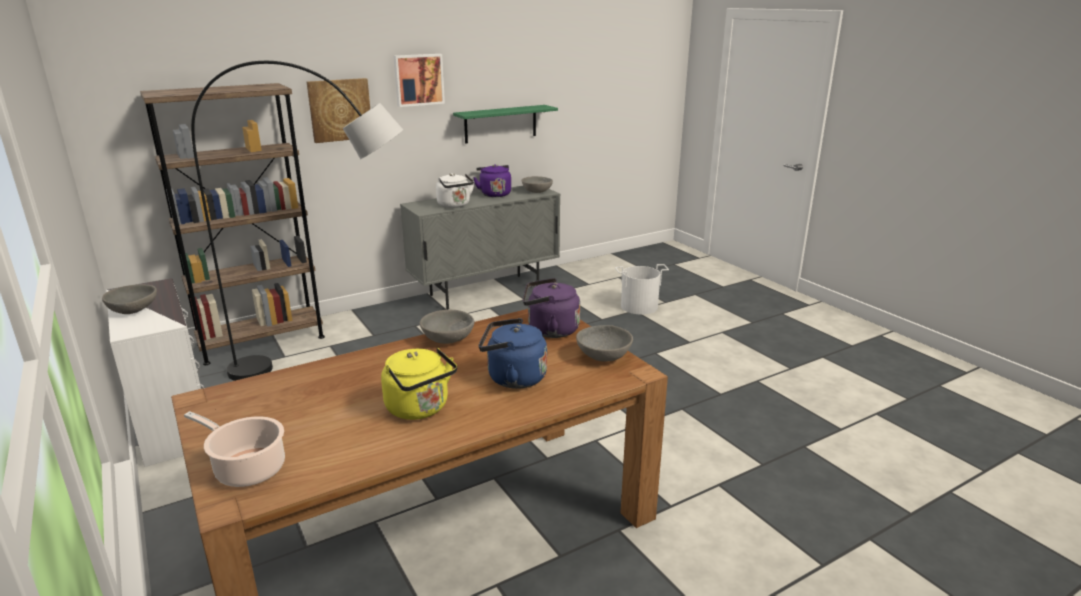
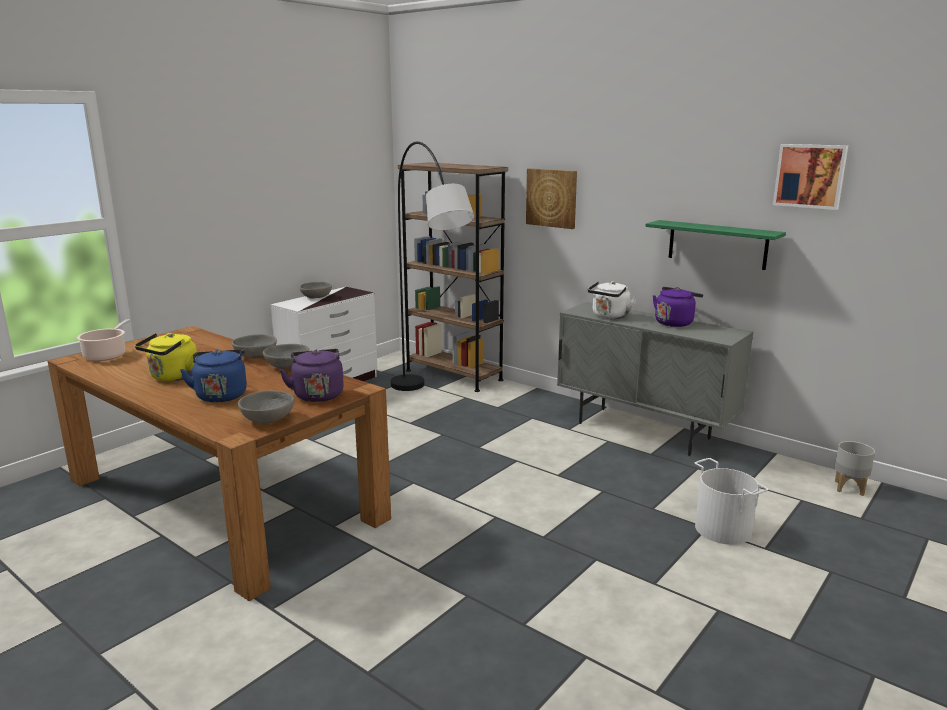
camera: 70 degrees right, 5 degrees down
picture [394,54,445,107] -> picture moved to [773,144,848,210]
grey bowl [522,176,553,193] -> grey bowl moved to [232,334,277,358]
none -> grey planter [835,441,875,496]

